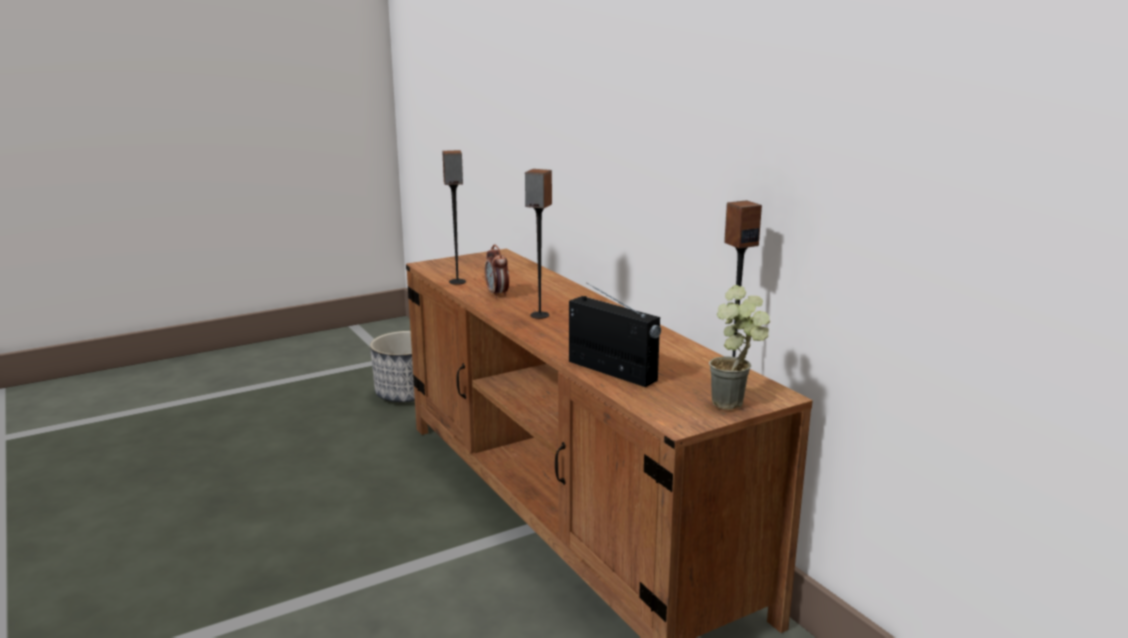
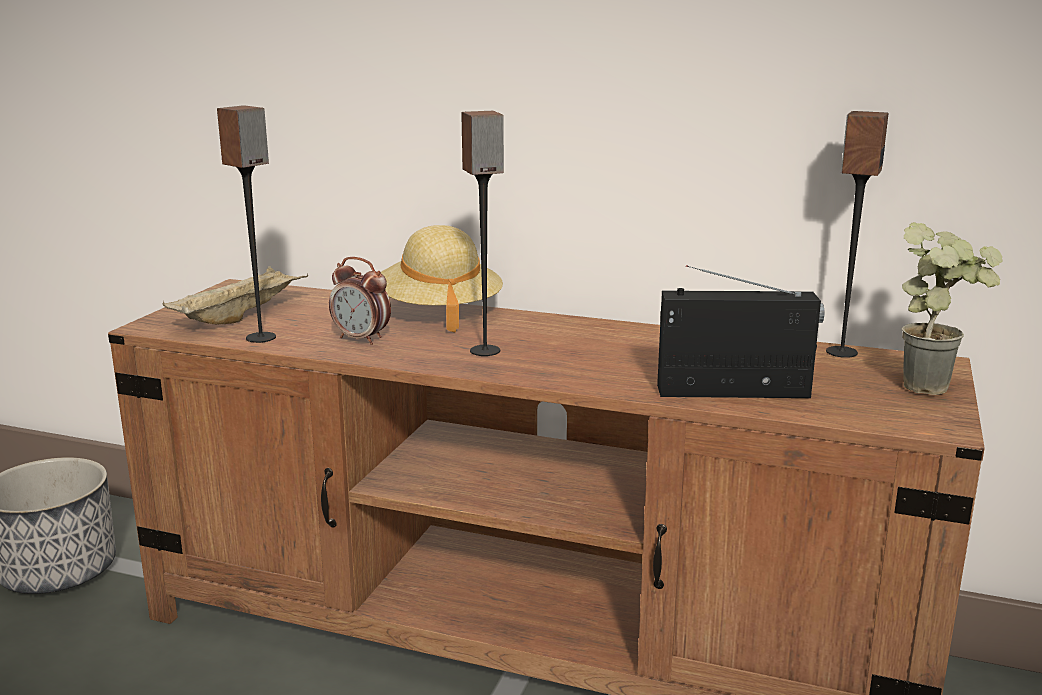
camera: 40 degrees left, 0 degrees up
none -> beige tray [163,266,308,325]
none -> beige hat [381,225,503,332]

